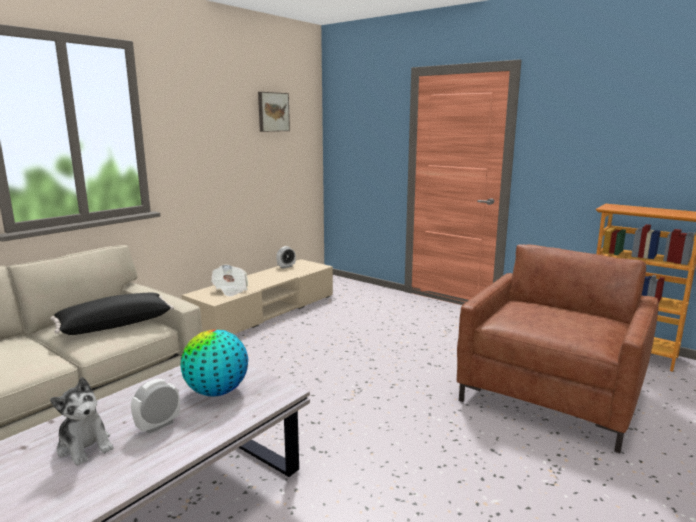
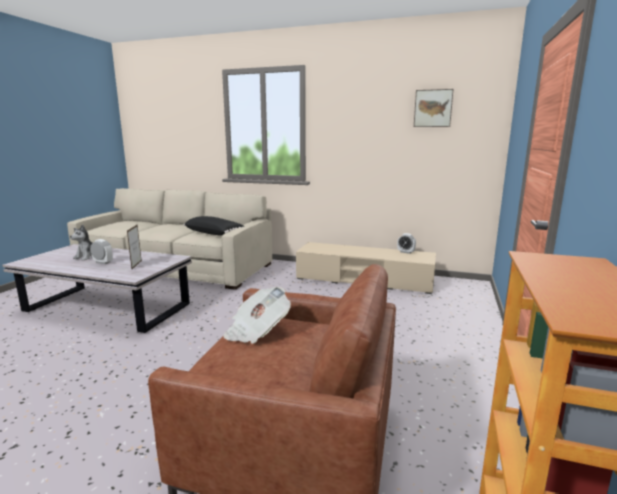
camera: 70 degrees right, 0 degrees up
globe [181,329,248,397] -> picture frame [127,225,142,269]
newspaper [211,264,248,297] -> newspaper moved to [223,287,291,344]

